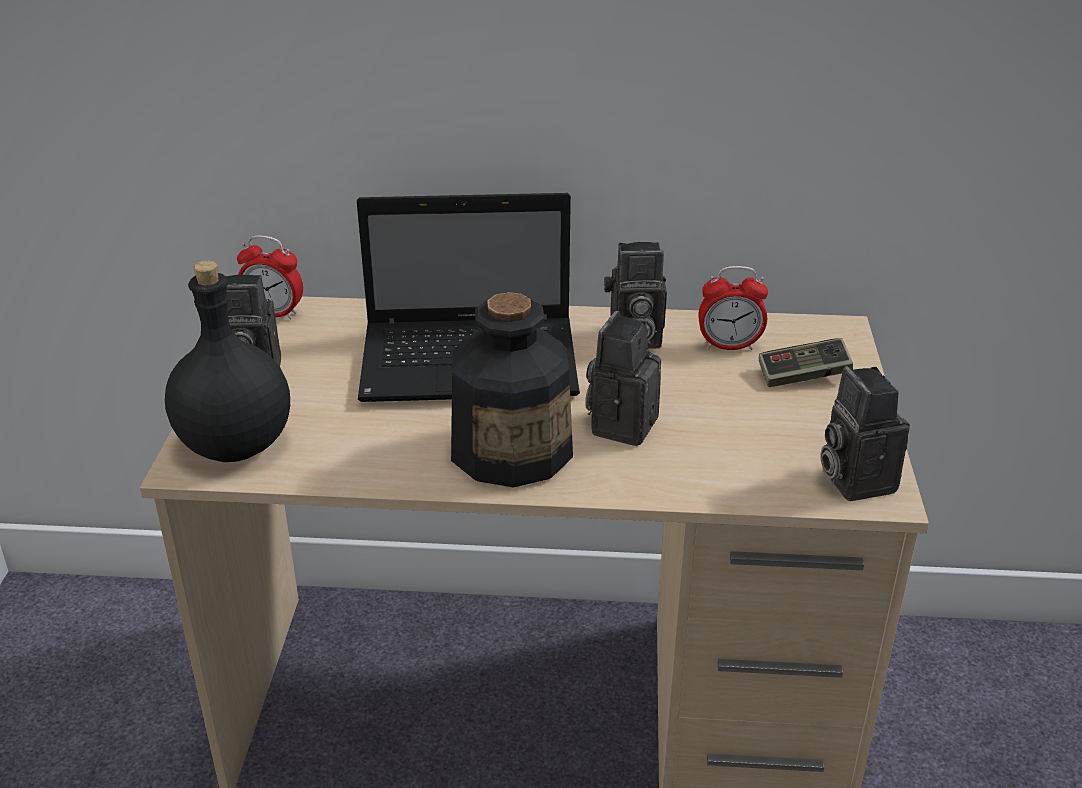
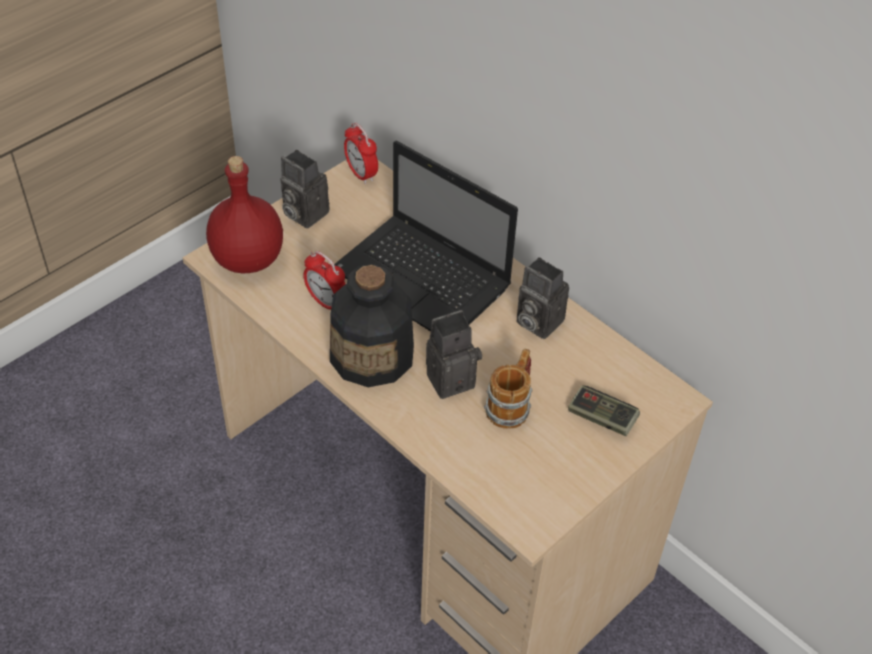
camera: 40 degrees right, 15 degrees up
black bottle [165,260,290,462] -> red bottle [206,156,283,273]
alarm clock [698,266,768,350] -> alarm clock moved to [303,251,345,310]
camera [820,366,910,501] -> none
none -> mug [484,349,532,429]

